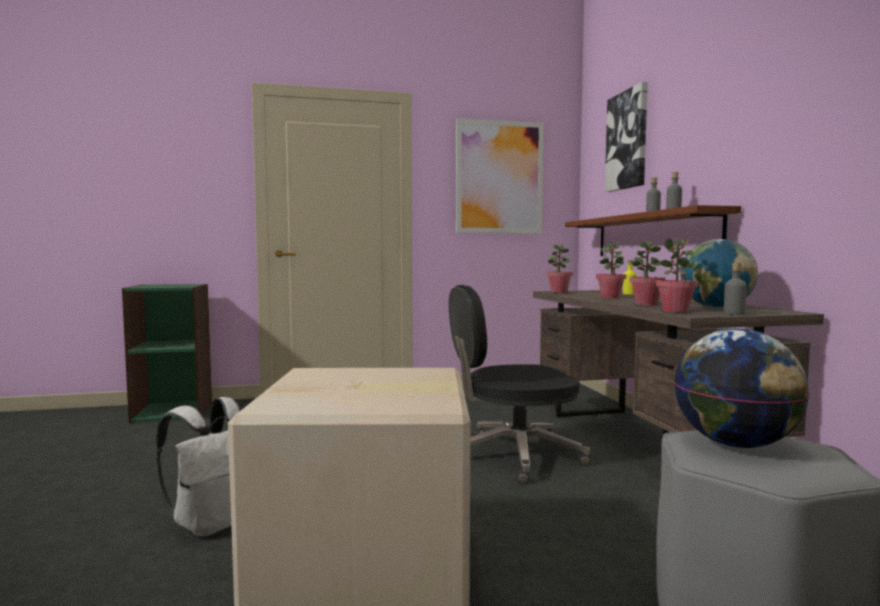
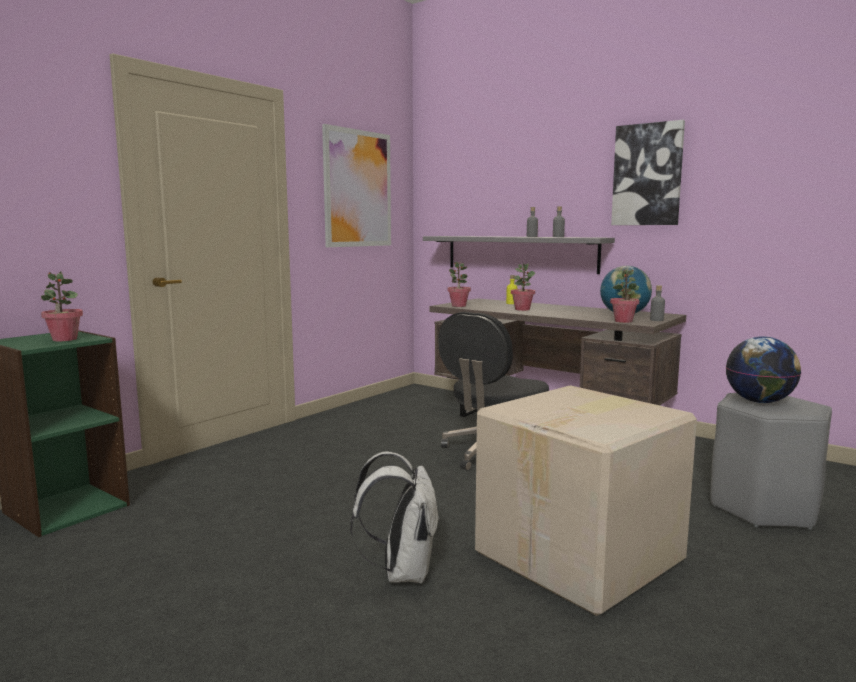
camera: 40 degrees left, 5 degrees up
brown shelf [565,205,741,256] -> grey shelf [423,236,615,274]
picture [605,82,647,192] -> picture moved to [611,120,685,225]
potted plant [630,241,666,305] -> potted plant moved to [41,271,83,341]

